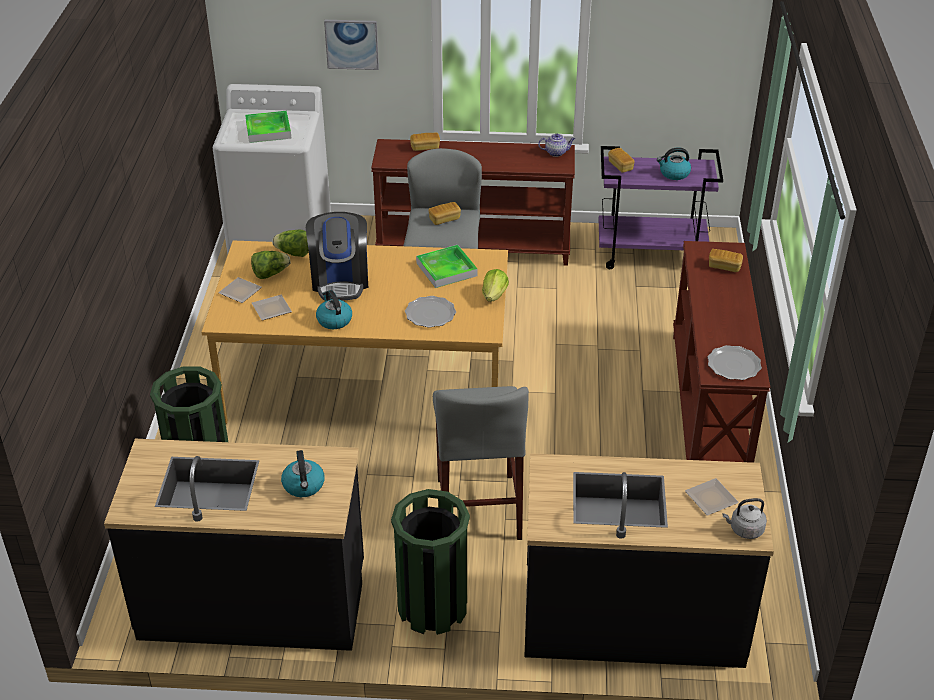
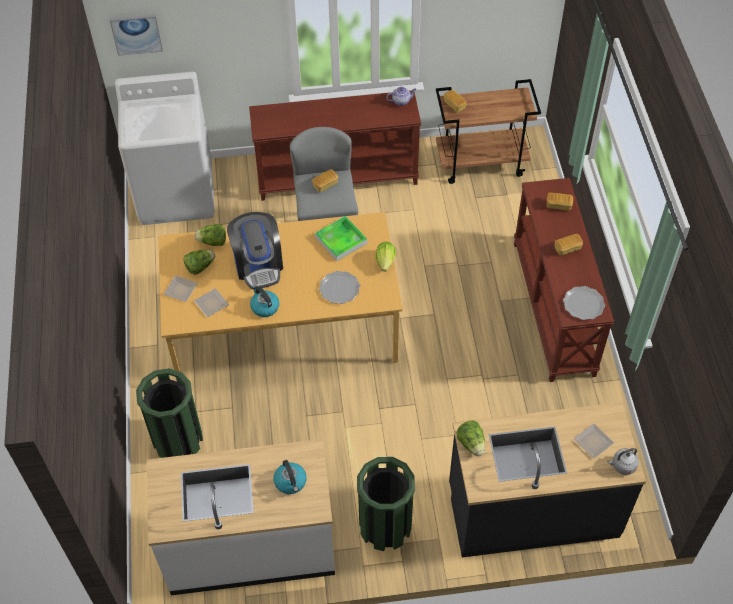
camera: 10 degrees left, 15 degrees up
black counter [104,439,364,651] -> white counter [147,439,335,595]
tray [245,111,292,143] -> none
picture [324,20,379,70] -> picture moved to [110,15,163,56]
bread [410,132,440,151] -> bread moved to [555,234,583,255]
grey stool [433,386,529,540] -> none
purple cart [599,146,723,269] -> brown cart [436,79,541,184]
kettle [657,147,691,180] -> none
none -> lettuce [457,420,485,456]

